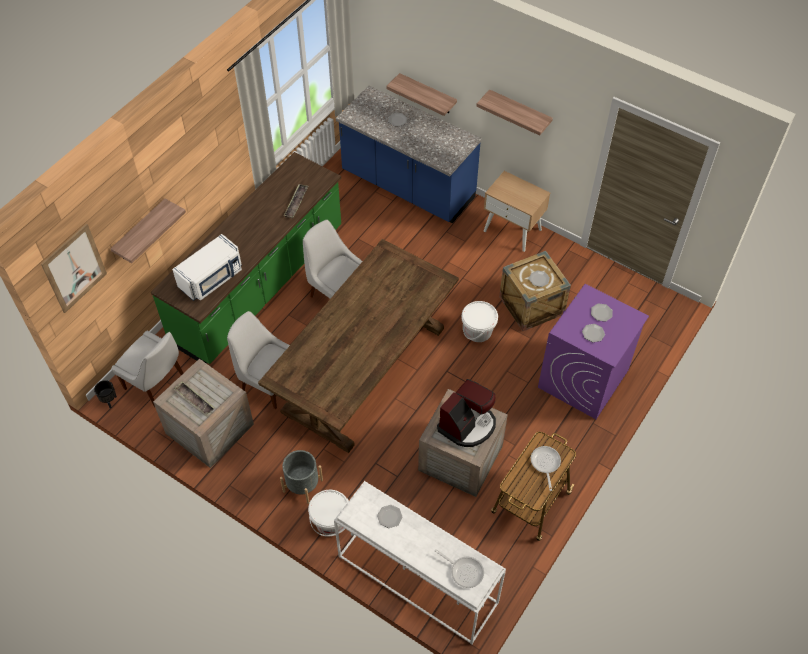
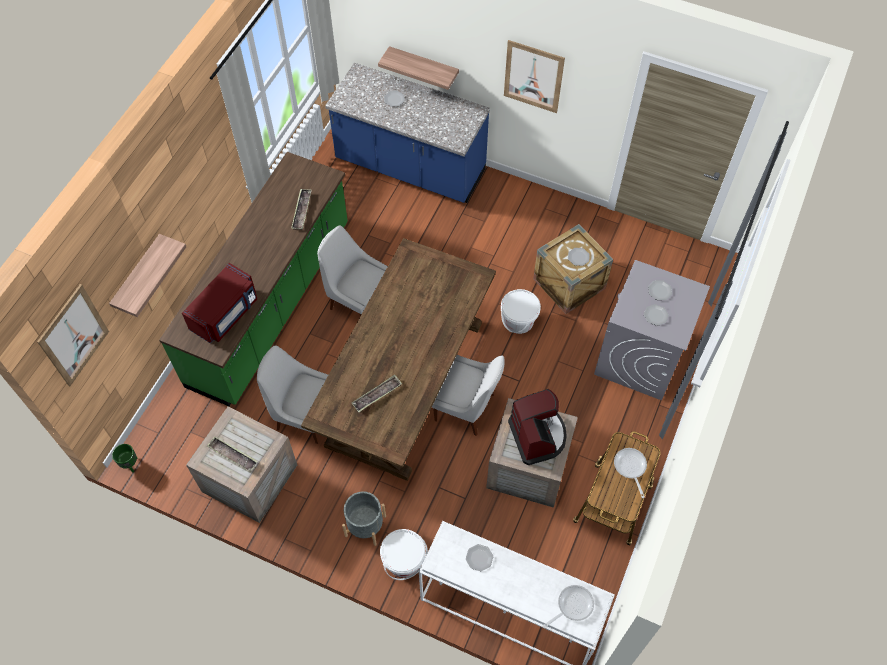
camera: 10 degrees left, 5 degrees up
black planter [94,380,117,408] -> green planter [112,444,137,473]
white chair [111,331,183,407] -> white chair moved to [432,355,504,436]
white microwave [172,234,242,301] -> red microwave [182,263,257,344]
frying pan [435,549,484,588] -> frying pan turned 60 degrees counterclockwise [543,585,594,628]
coffee machine [437,379,496,447] -> coffee machine turned 45 degrees counterclockwise [508,389,567,465]
shelf [476,89,553,135] -> picture [504,40,565,113]
beige nightstand [484,171,550,252] -> none
purple washing machine [538,284,649,419] -> grey washing machine [594,260,710,400]
none -> tray [352,375,402,412]

